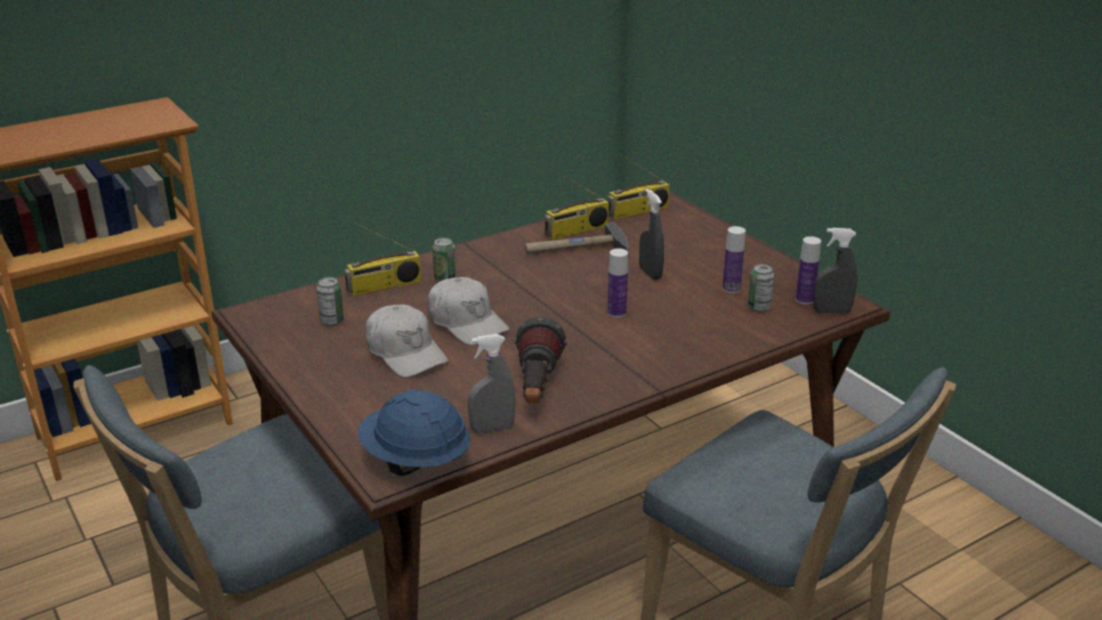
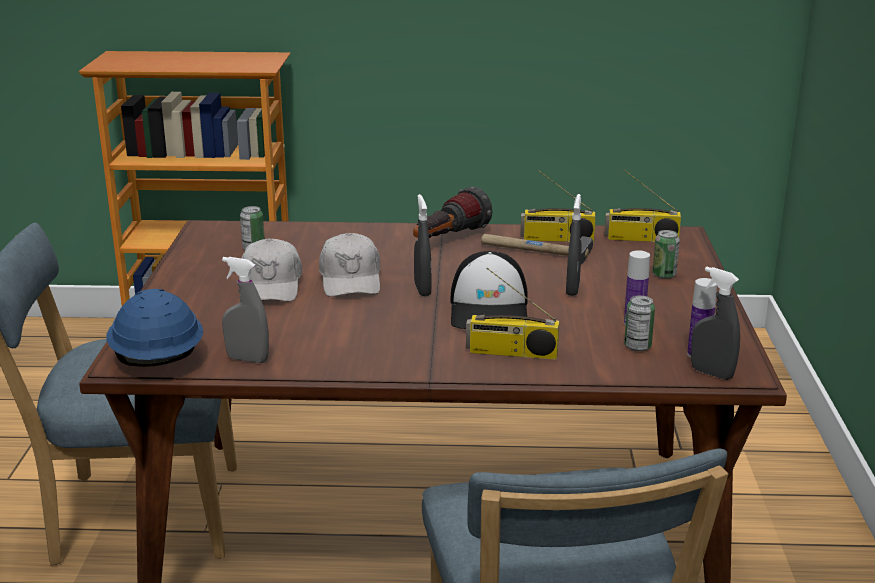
camera: 35 degrees right, 5 degrees down
radio [344,223,421,296] -> radio moved to [466,268,559,359]
can [432,238,456,282] -> can moved to [653,230,680,279]
flashlight [514,317,567,403] -> flashlight moved to [413,186,493,238]
bottle [608,248,628,318] -> cap [450,251,528,329]
none -> grey spray bottle [414,194,431,296]

